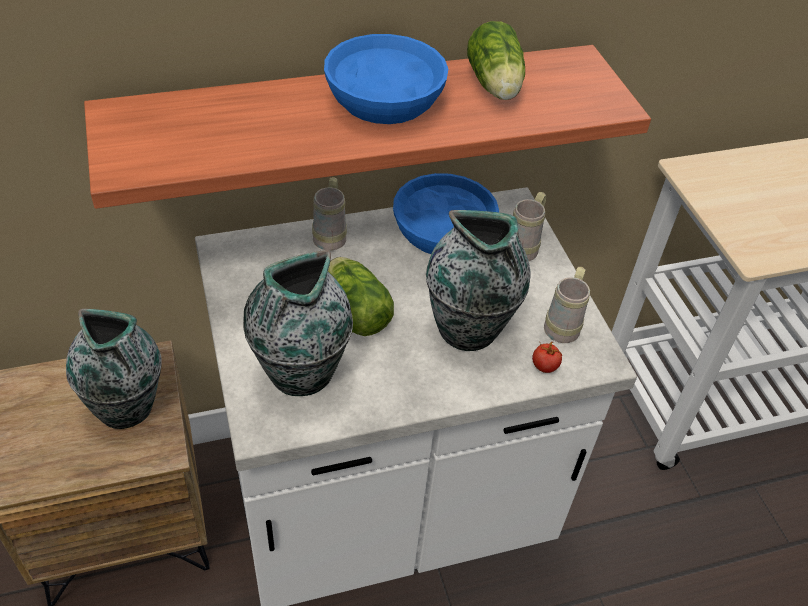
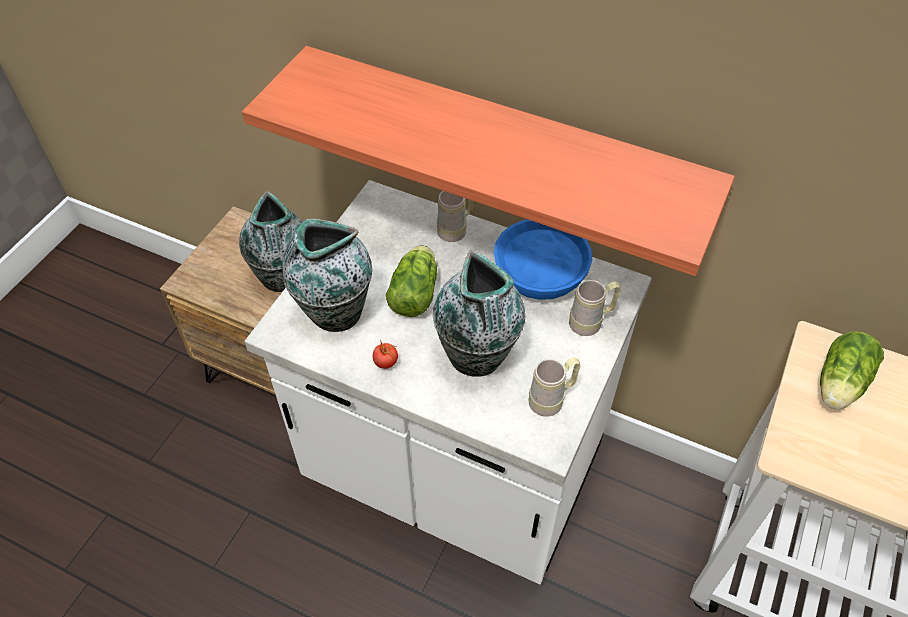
camera: 45 degrees right, 5 degrees up
blue bowl [324,34,448,124] -> none
lettuce [467,21,525,100] -> lettuce moved to [820,331,884,409]
tomato [532,341,562,373] -> tomato moved to [373,339,398,369]

